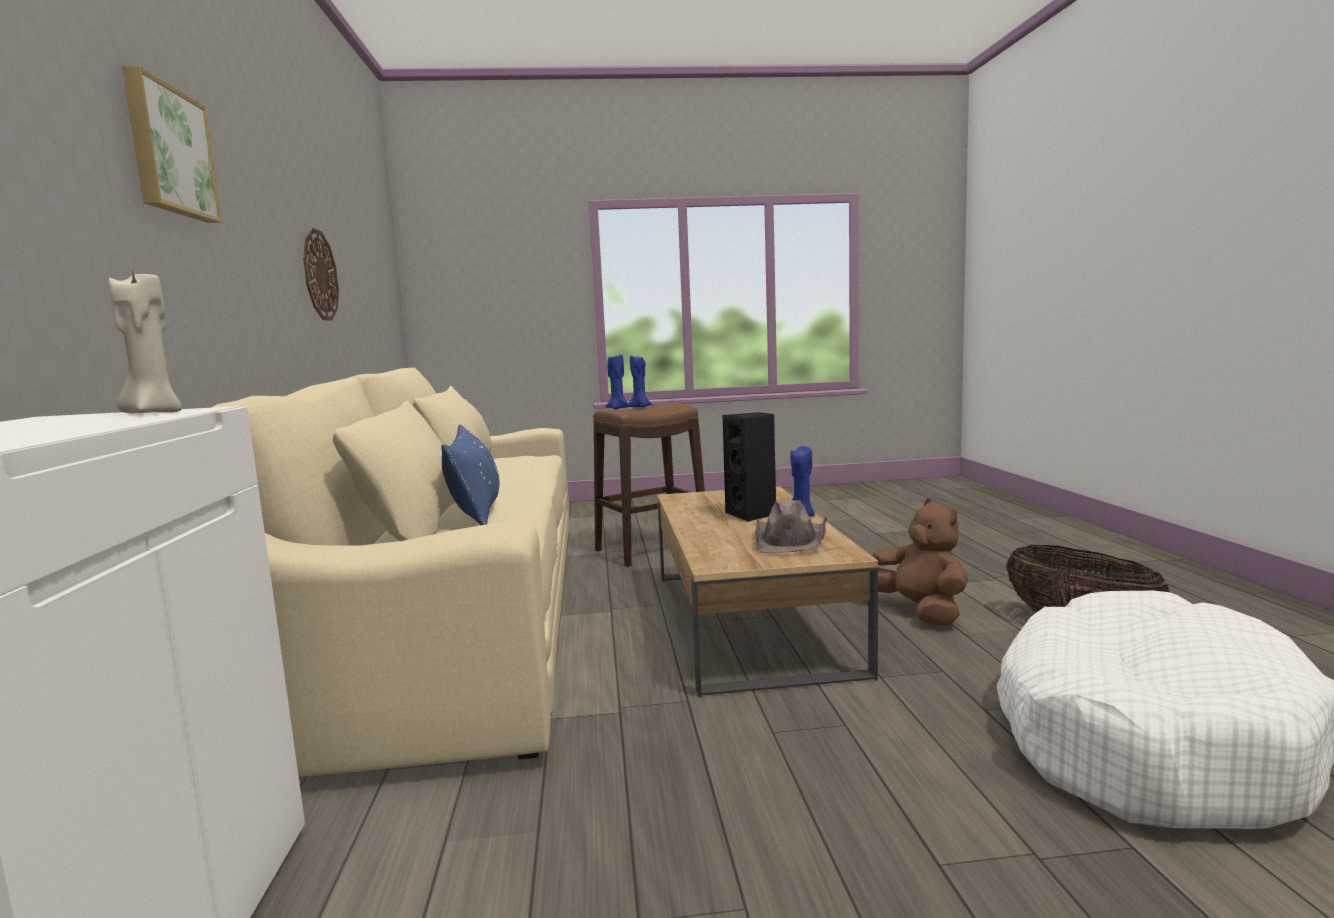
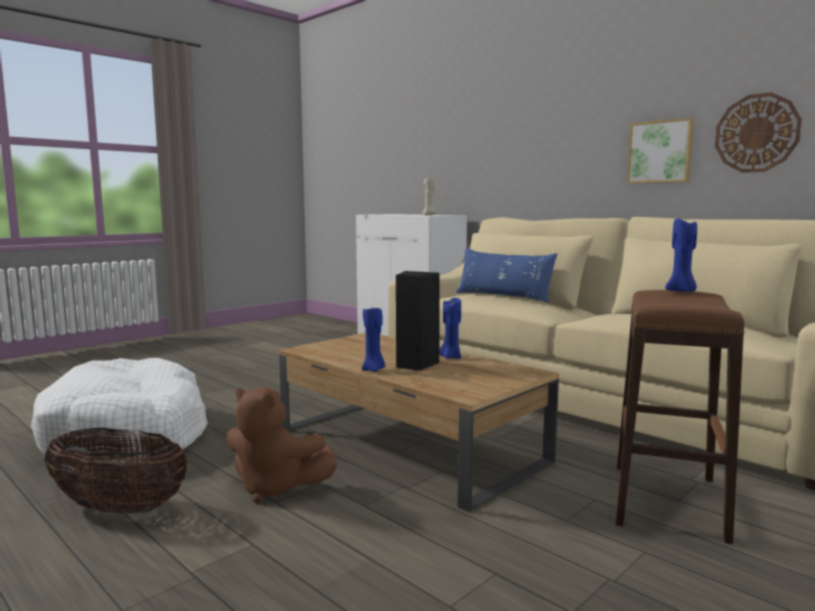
camera: 140 degrees right, 0 degrees up
picture [122,66,222,223] -> picture moved to [627,118,694,183]
blue candle [628,354,652,407] -> blue candle moved to [439,298,461,359]
brown hat [755,500,827,553] -> none

